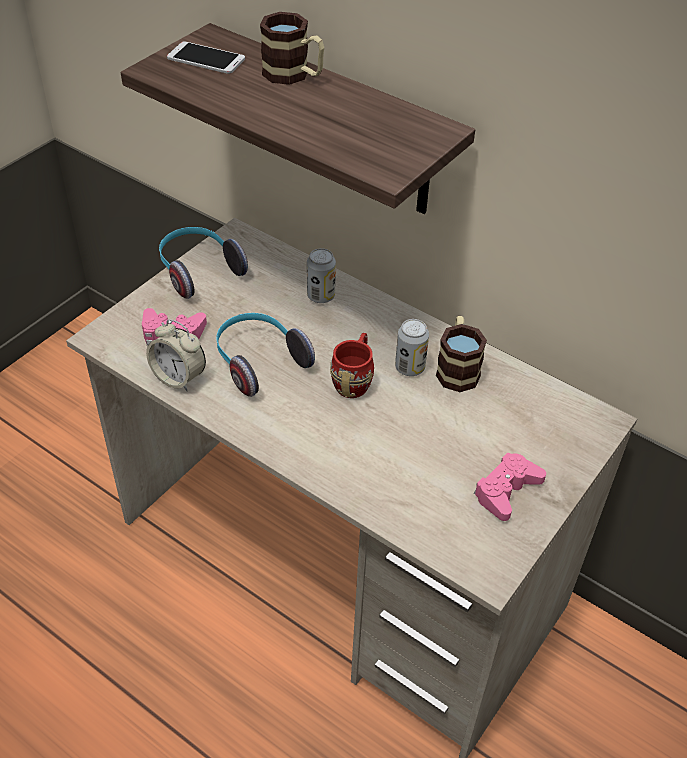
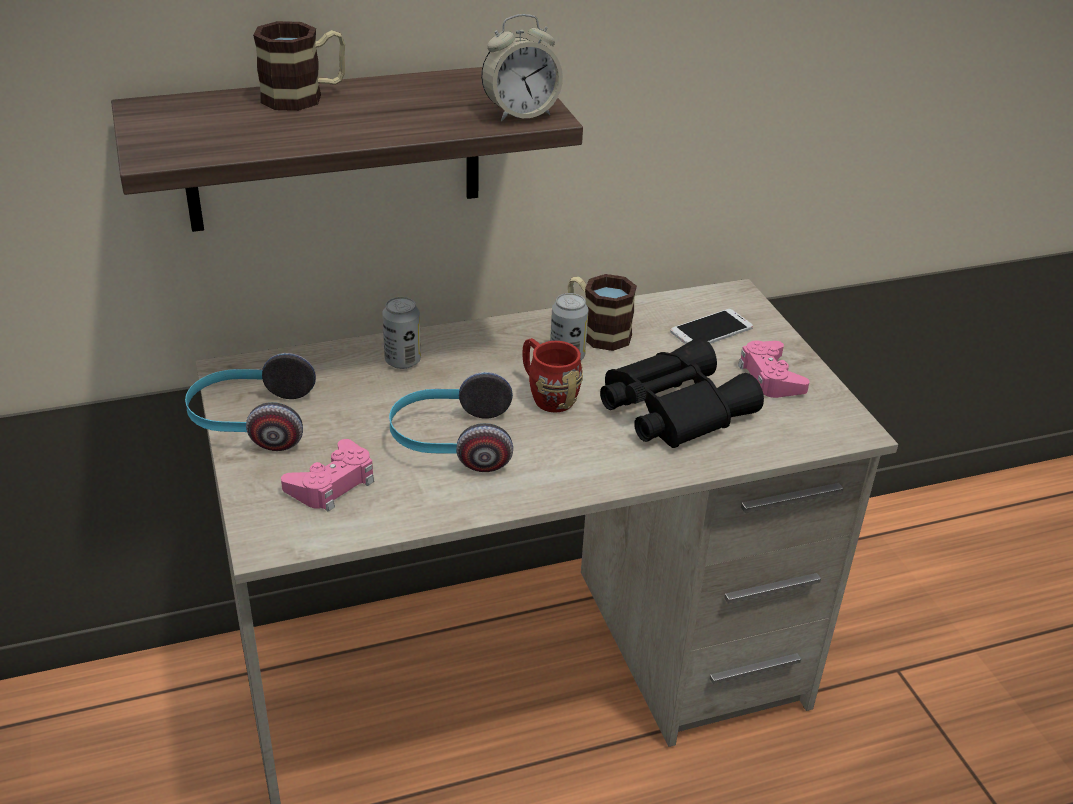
camera: 55 degrees left, 10 degrees down
alarm clock [146,319,206,391] -> alarm clock moved to [481,14,563,122]
phone [167,41,245,74] -> phone moved to [670,309,753,344]
none -> black binoculars [600,338,764,448]

